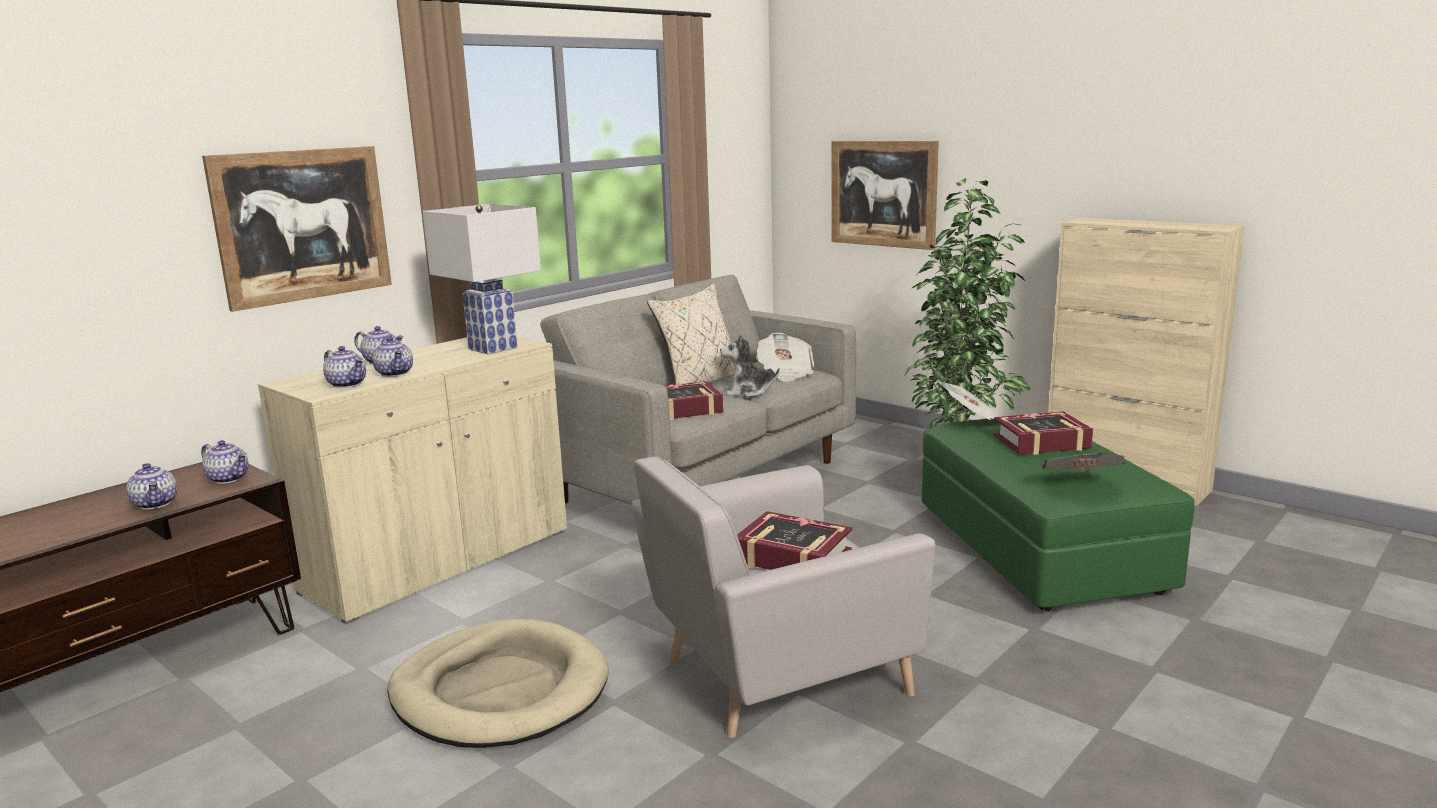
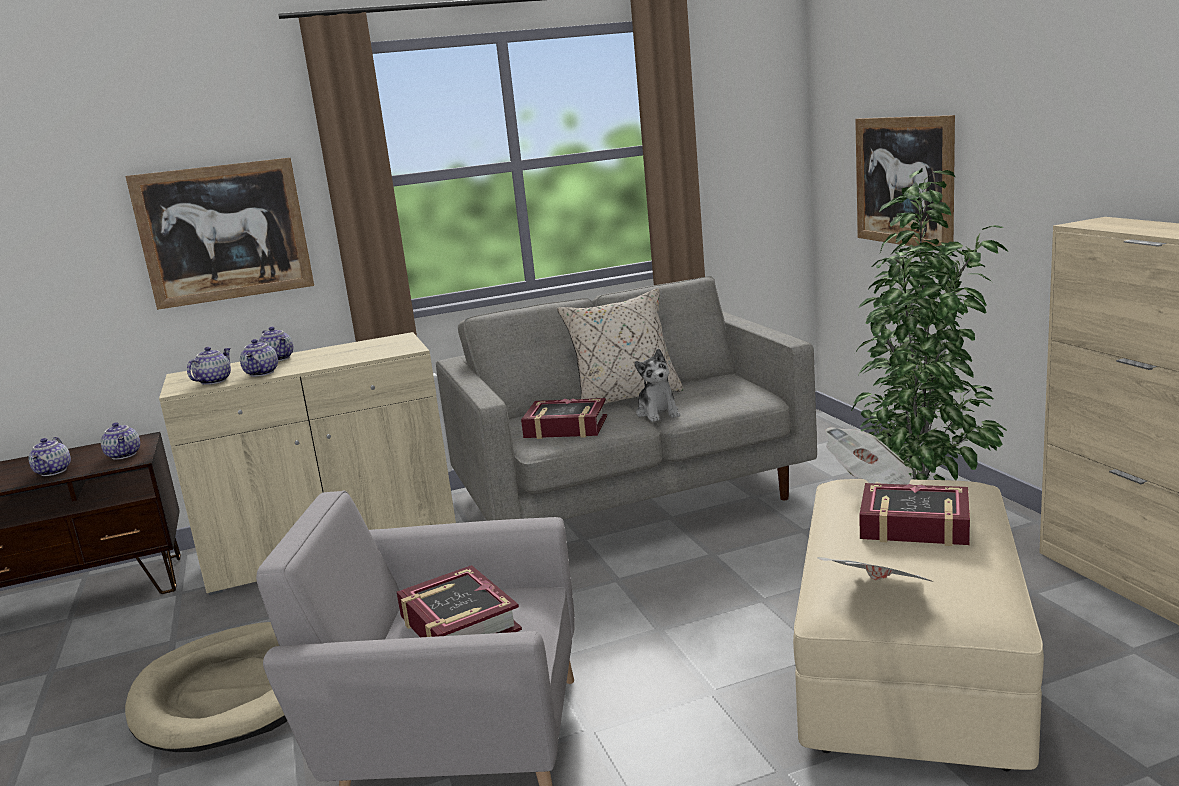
camera: 30 degrees right, 0 degrees up
teapot [323,346,366,388] -> teapot turned 135 degrees counterclockwise [187,347,231,385]
white table lamp [422,204,541,354] -> none
plush toy [720,333,779,397] -> plush toy turned 135 degrees counterclockwise [634,349,680,422]
newspaper [756,333,814,382] -> none
green ottoman [922,418,1194,611] -> beige ottoman [793,479,1044,771]

